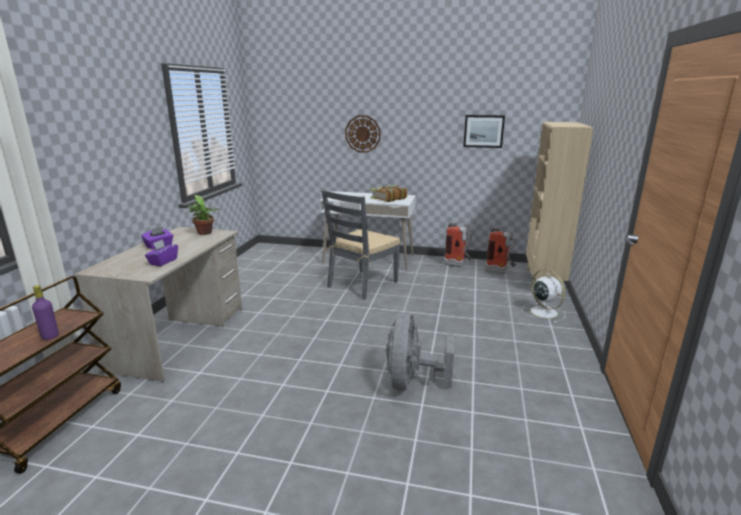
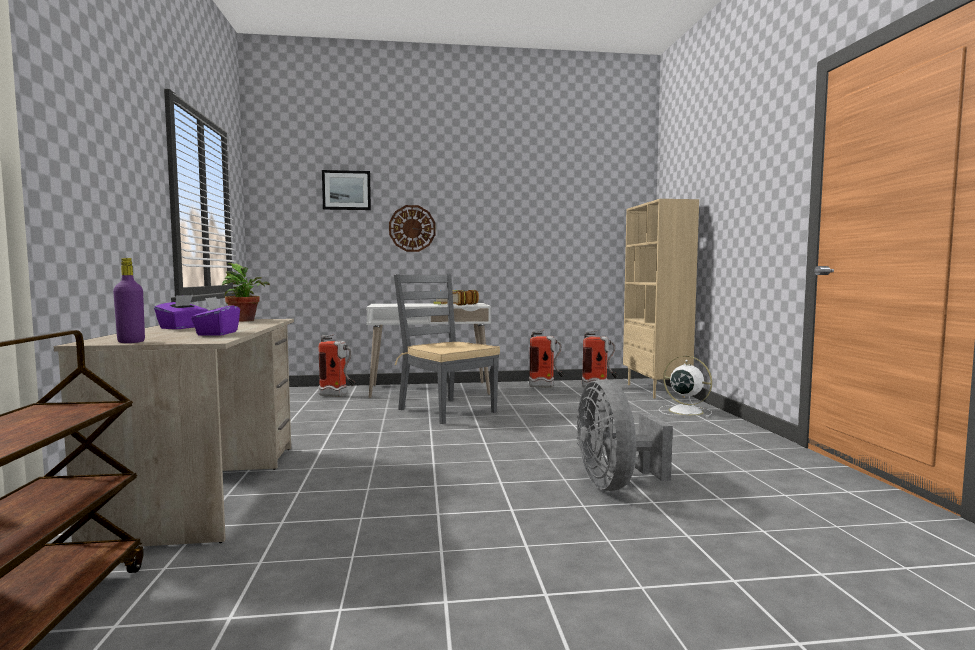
camera: 20 degrees left, 15 degrees down
purple bottle [32,285,59,340] -> purple bottle moved to [113,258,145,343]
grey chair [322,189,401,300] -> grey chair turned 120 degrees clockwise [394,274,500,424]
picture [463,115,505,148] -> picture moved to [322,170,371,210]
none -> fire extinguisher [318,334,356,397]

